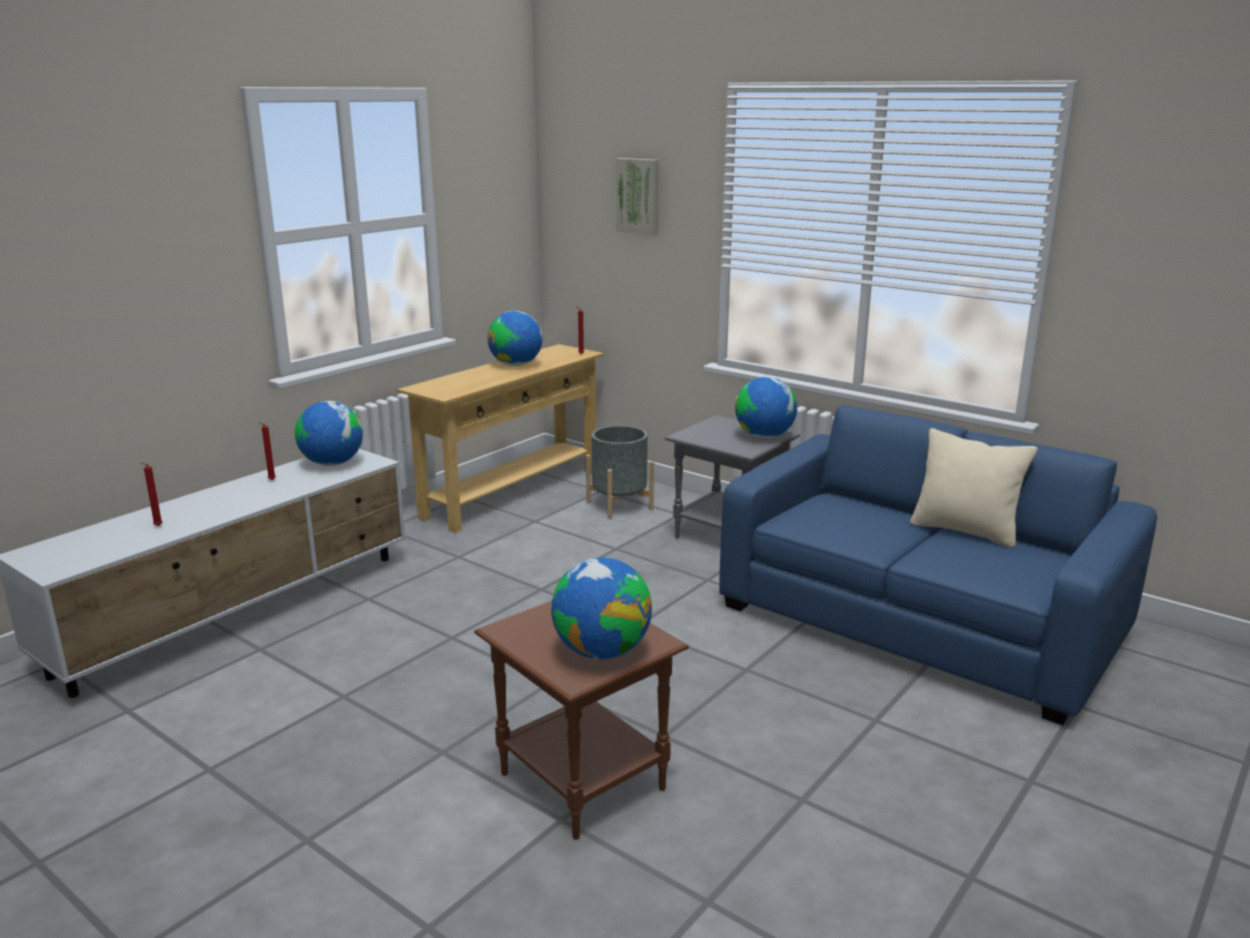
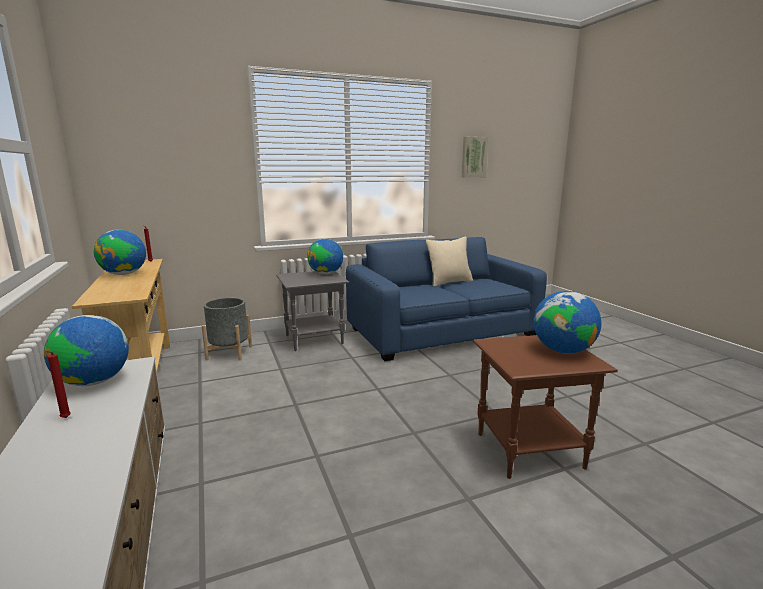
camera: 60 degrees left, 5 degrees down
red candle [141,463,162,526] -> none
picture [616,158,659,235] -> picture moved to [462,137,488,178]

